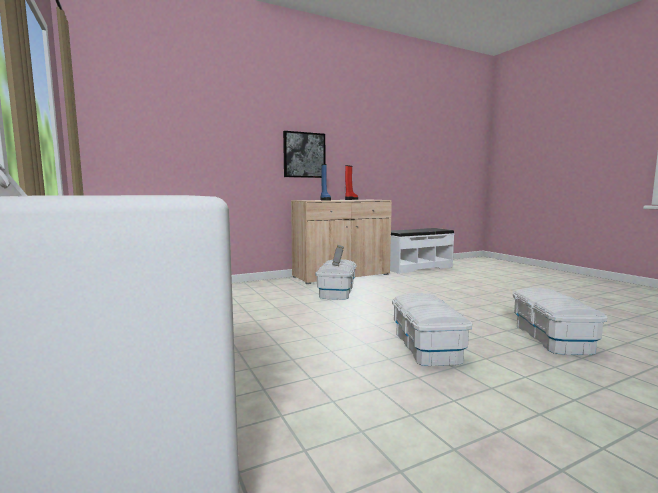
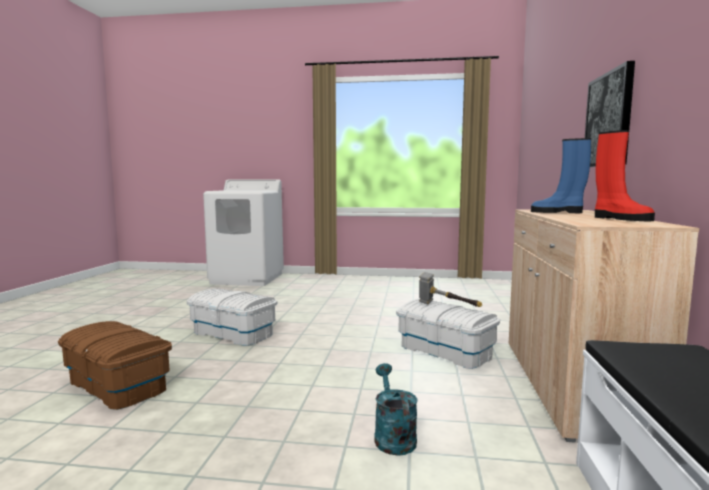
camera: 125 degrees right, 0 degrees up
white storage box [513,288,607,355] -> brown storage box [58,321,172,410]
none -> turquoise watering can [374,363,418,456]

